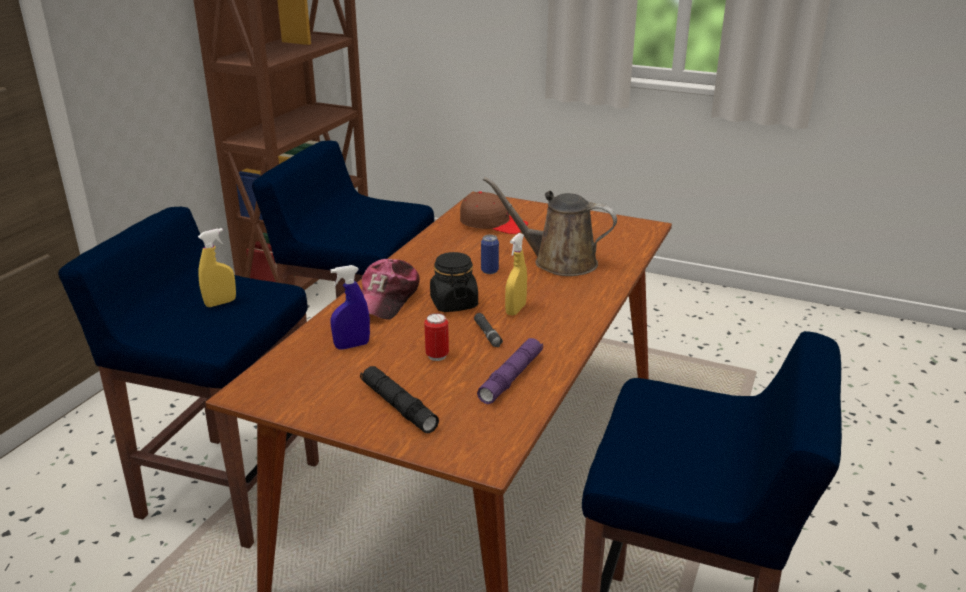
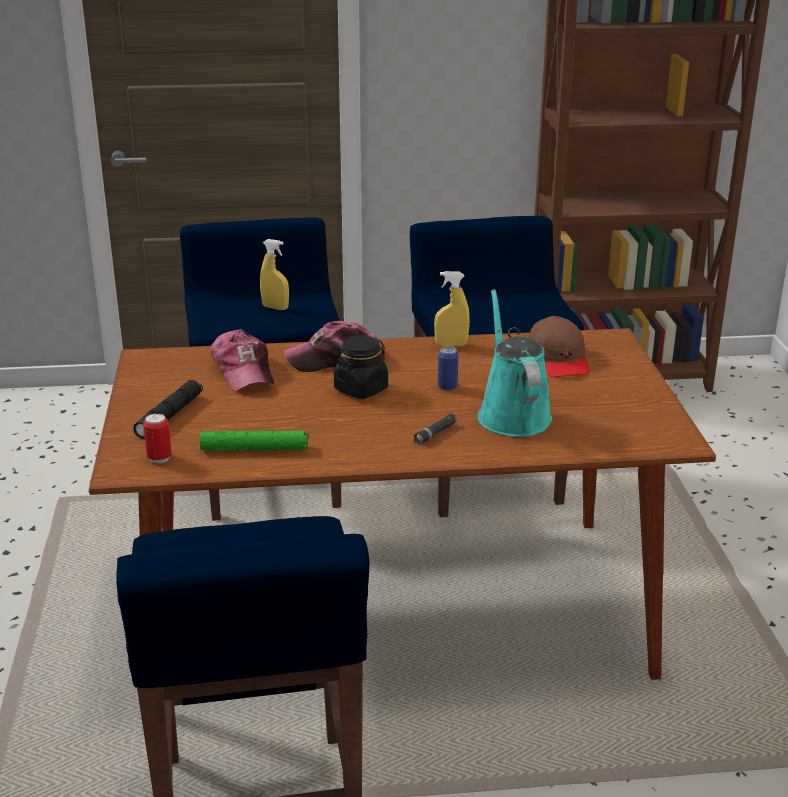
camera: 60 degrees right, 0 degrees up
blue spray bottle [331,265,370,350] -> cap [210,329,274,391]
can [424,313,449,361] -> can moved to [143,413,172,463]
black flashlight [474,313,503,347] -> black flashlight moved to [414,413,457,445]
purple flashlight [477,338,543,404] -> green flashlight [200,431,309,451]
brown watering can [483,177,617,276] -> turquoise watering can [478,289,552,437]
yellow spray bottle [505,233,527,316] -> yellow spray bottle moved to [434,271,470,347]

